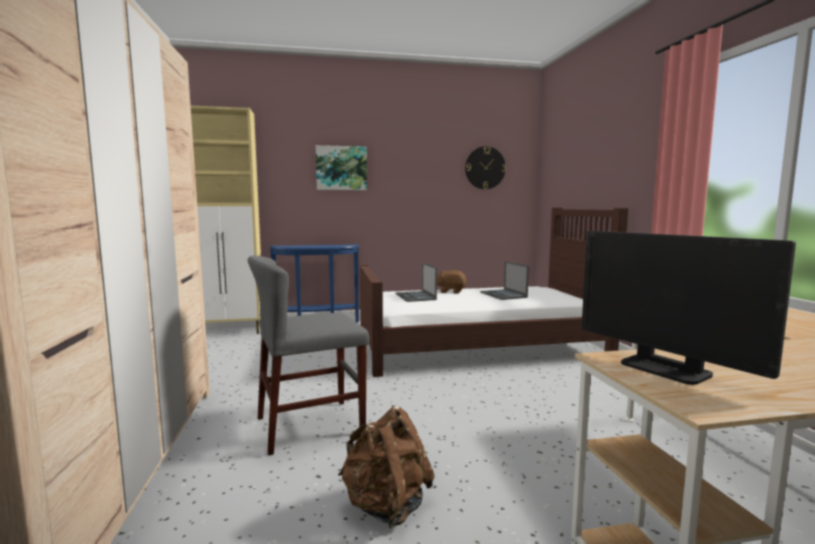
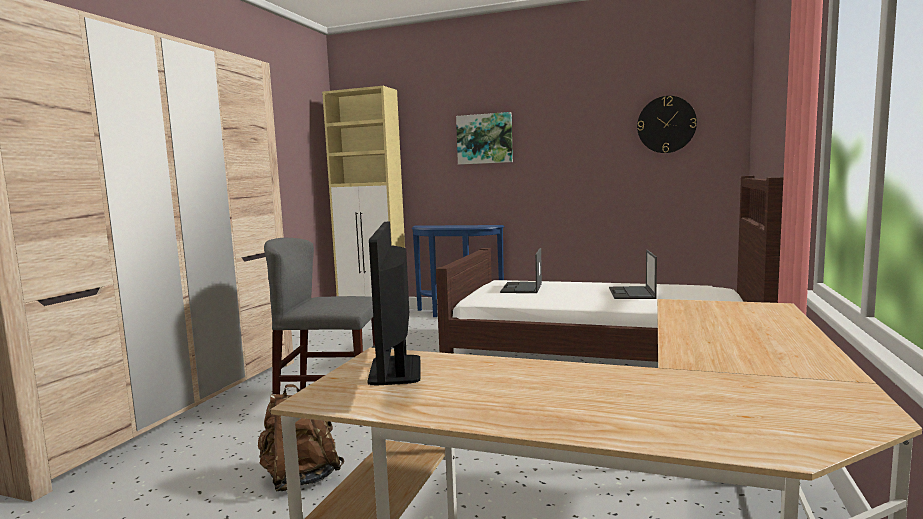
camera: 30 degrees right, 0 degrees up
brown plush toy [437,270,467,294] -> none

